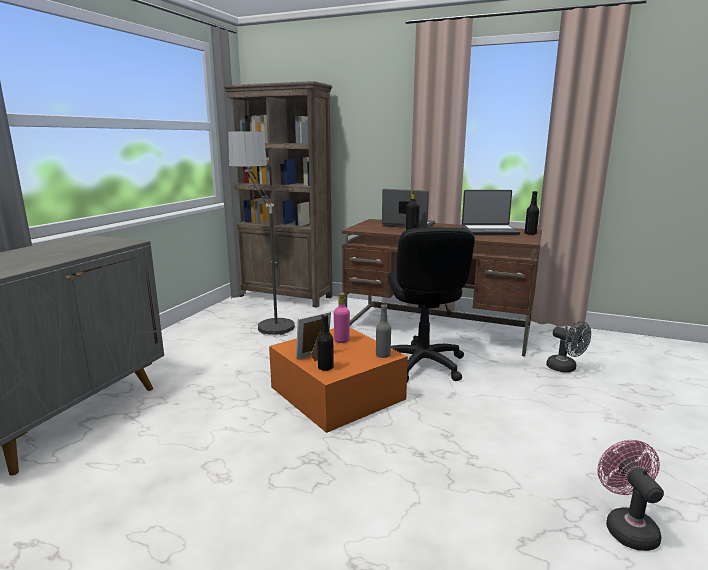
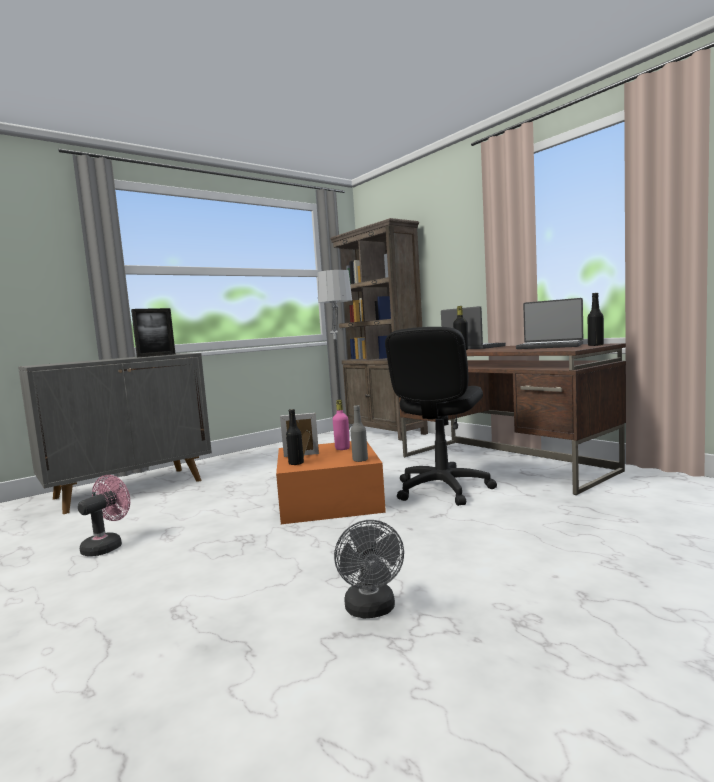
camera: 30 degrees right, 10 degrees down
grey fan [546,321,591,373] -> grey fan moved to [334,520,404,618]
pink fan [597,440,664,551] -> pink fan moved to [78,475,130,556]
none -> picture frame [131,308,175,357]

